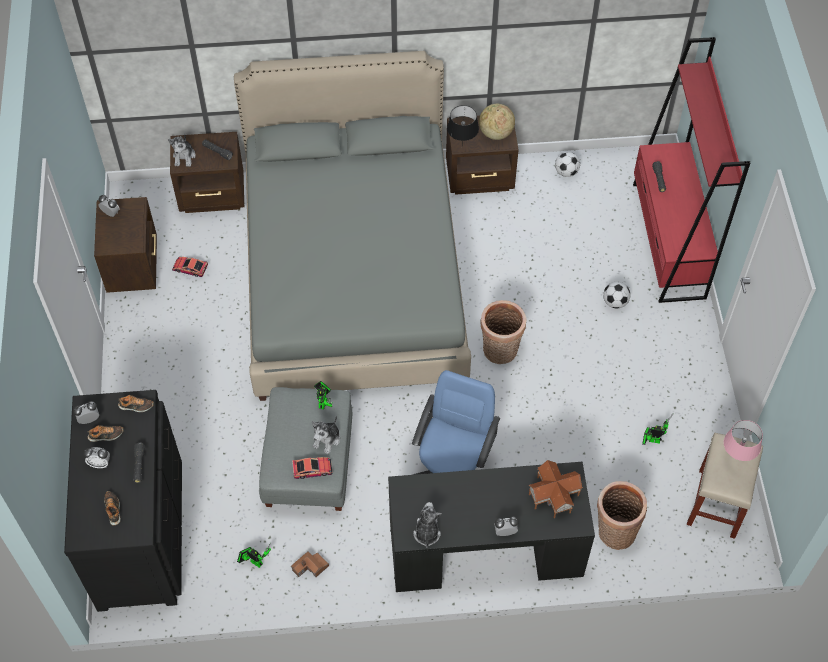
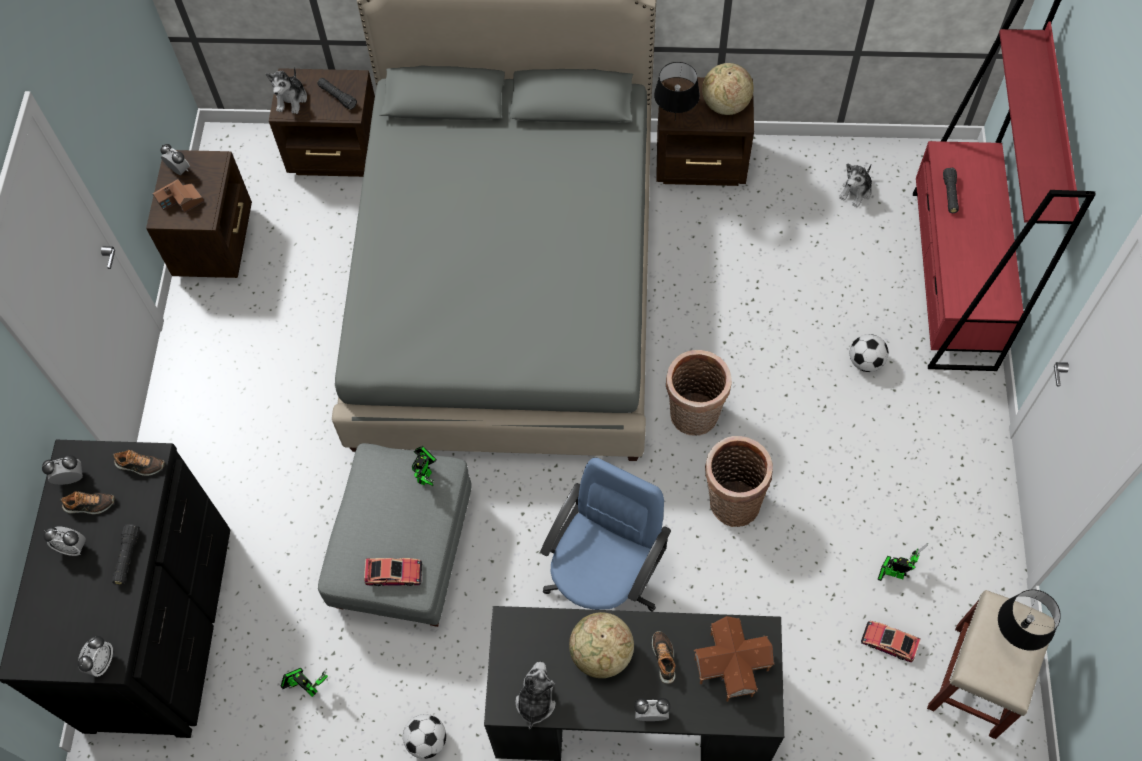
camera: 10 degrees right, 5 degrees up
shoe [104,491,121,526] -> shoe moved to [652,631,676,684]
toy car [172,257,208,277] -> toy car moved to [861,621,921,662]
toy house [291,552,329,577] -> toy house moved to [152,179,204,213]
plush toy [312,416,340,454] -> plush toy moved to [839,164,872,208]
football [555,152,580,177] -> football moved to [403,714,446,759]
basket [597,481,647,550] -> basket moved to [705,436,773,527]
pink table lamp [724,420,763,461] -> black table lamp [998,590,1061,651]
none -> alarm clock [78,636,113,677]
none -> globe [569,612,634,678]

